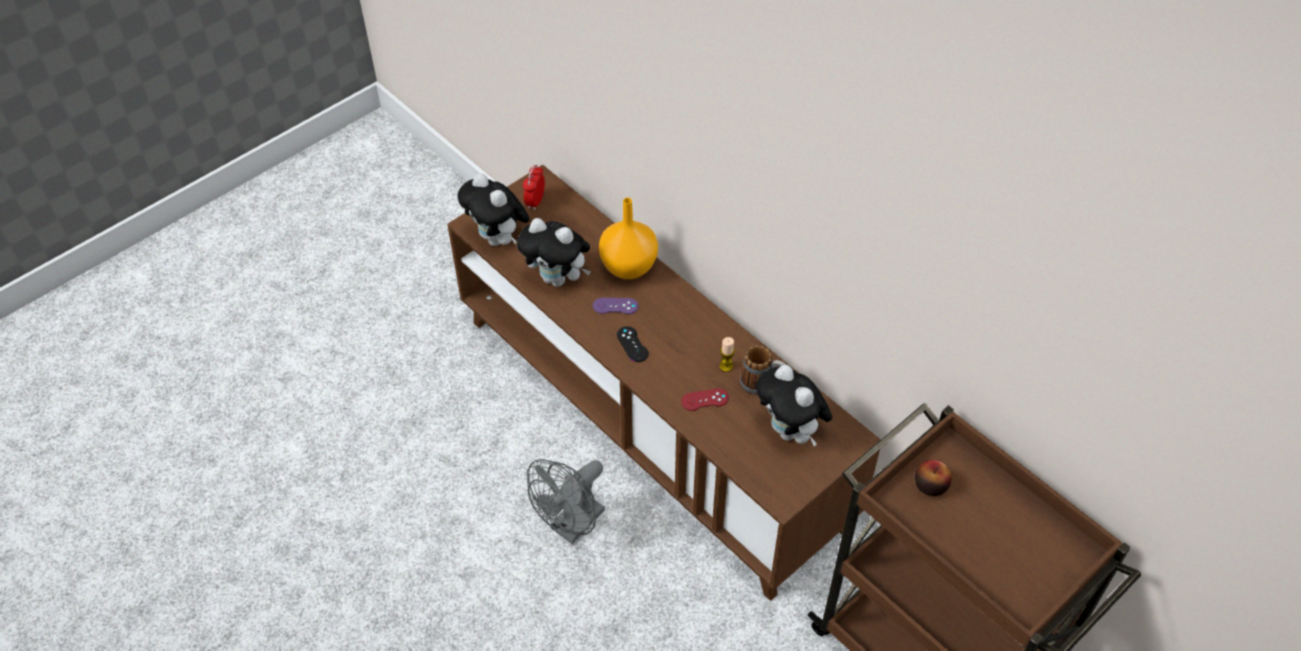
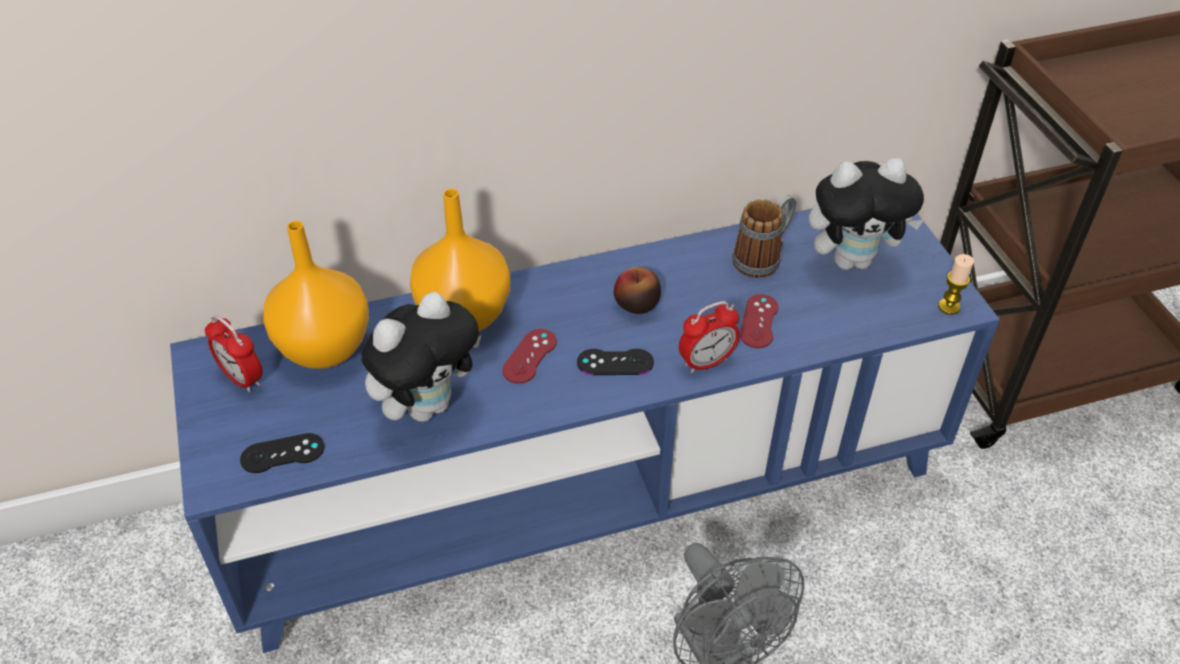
camera: 65 degrees left, 5 degrees down
brown tv stand [447,165,881,601] -> blue tv stand [170,209,1000,653]
plush toy [457,173,530,246] -> black game controller [240,433,324,473]
purple game controller [593,298,639,314] -> red game controller [502,329,557,384]
candle [719,337,735,372] -> candle moved to [938,254,974,315]
apple [915,460,952,496] -> apple moved to [614,267,661,314]
none -> orange vase [263,221,369,369]
none -> alarm clock [679,301,740,373]

